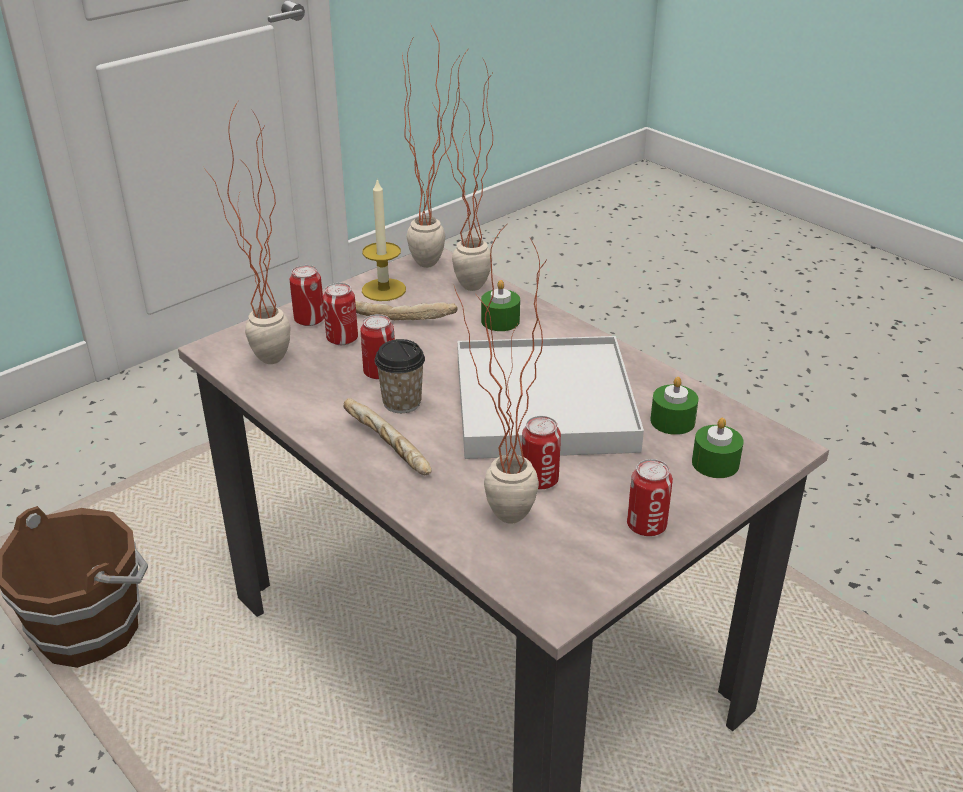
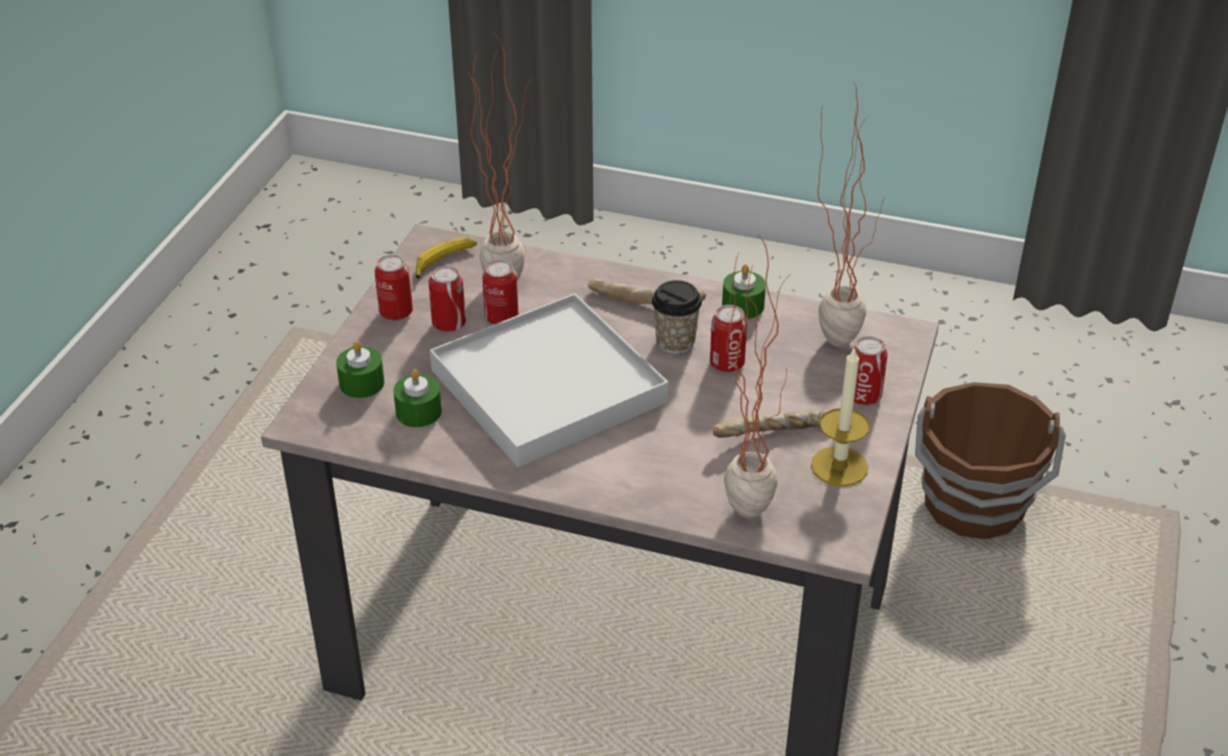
camera: 150 degrees right, 5 degrees up
can [323,283,358,345] -> can moved to [429,266,466,332]
potted plant [402,25,461,268] -> none
green candle [481,280,520,331] -> green candle moved to [722,264,766,319]
none -> banana [416,237,477,279]

